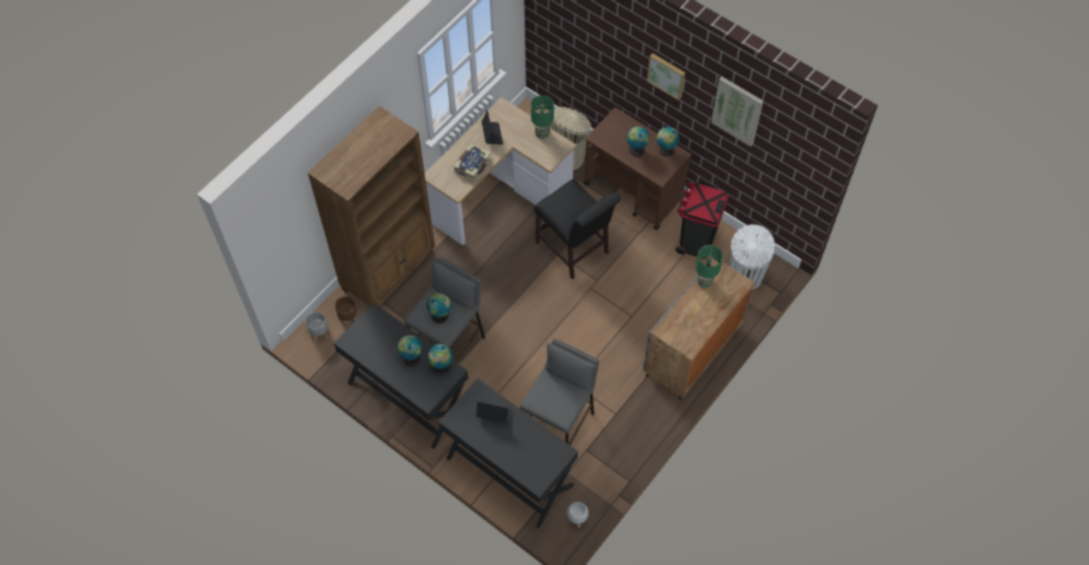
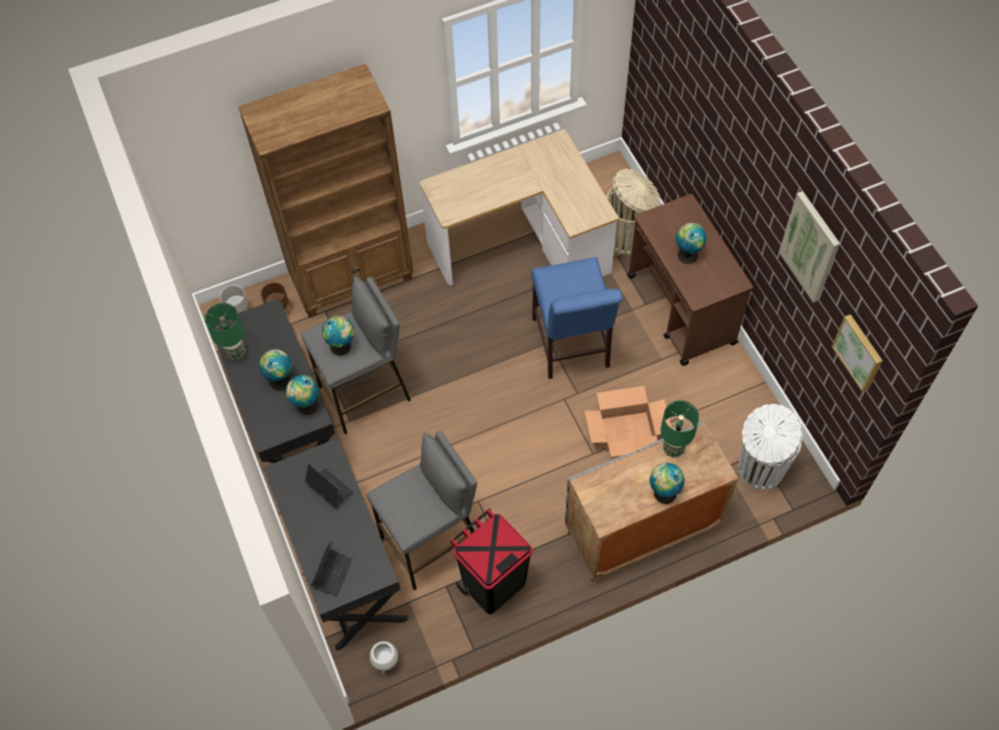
camera: 30 degrees right, 0 degrees up
book [454,144,491,182] -> none
laptop [482,110,503,145] -> laptop moved to [311,541,353,597]
green table lamp [531,95,554,139] -> green table lamp moved to [205,303,246,360]
black chair [534,178,621,279] -> blue chair [531,257,622,379]
picture [647,53,685,101] -> picture moved to [832,314,883,392]
globe [656,127,679,157] -> globe moved to [650,463,685,504]
black trash can [675,182,729,259] -> black trash can moved to [450,508,533,614]
none -> cardboard box [585,386,672,457]

